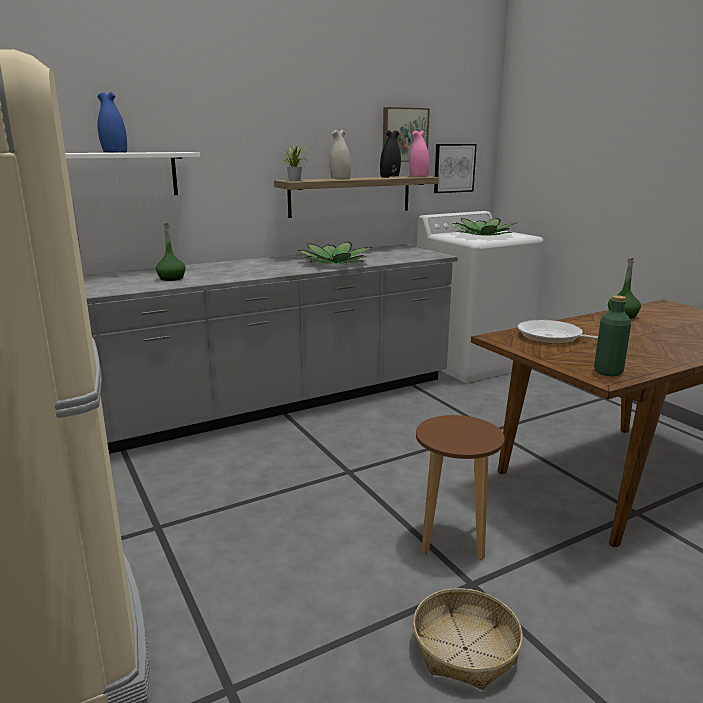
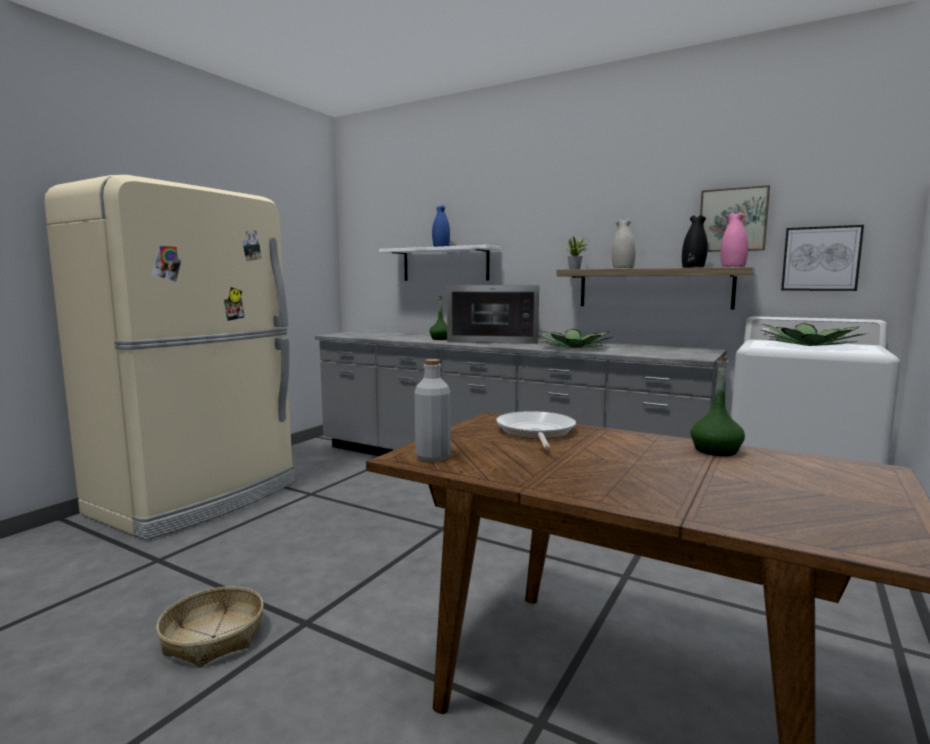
camera: 60 degrees right, 10 degrees down
brown stool [416,415,505,560] -> none
green bottle [594,296,631,376] -> grey bottle [415,359,451,462]
none -> microwave [447,285,539,344]

